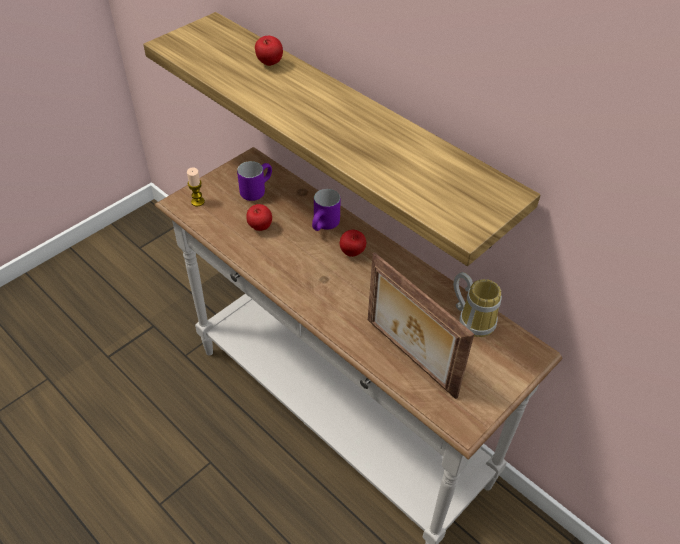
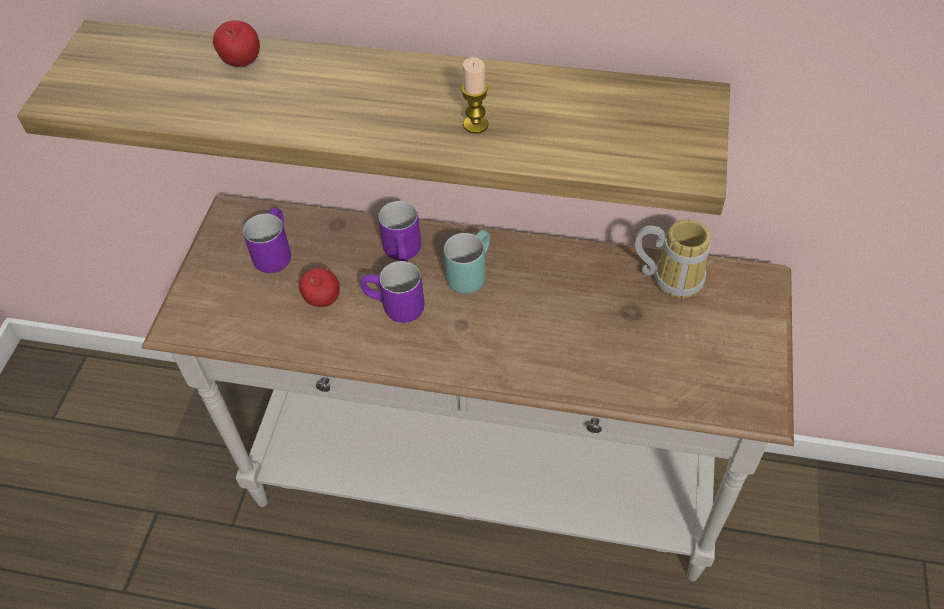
camera: 30 degrees left, 5 degrees up
candle [187,167,205,206] -> candle moved to [461,57,489,134]
apple [340,230,366,257] -> turquoise mug [444,230,490,294]
picture frame [368,252,474,399] -> none
none -> purple mug [360,261,424,323]

